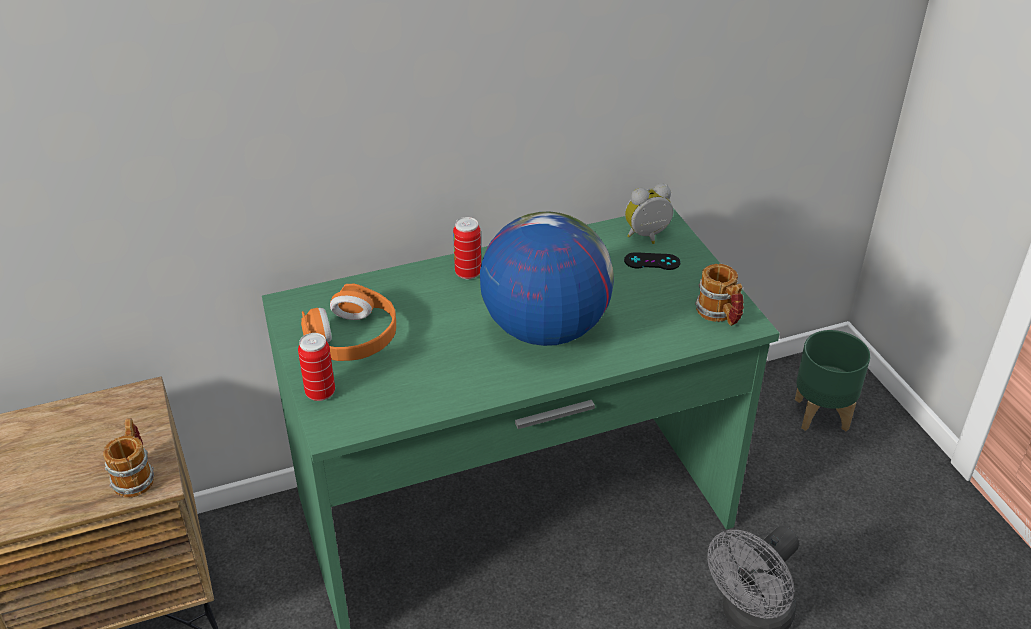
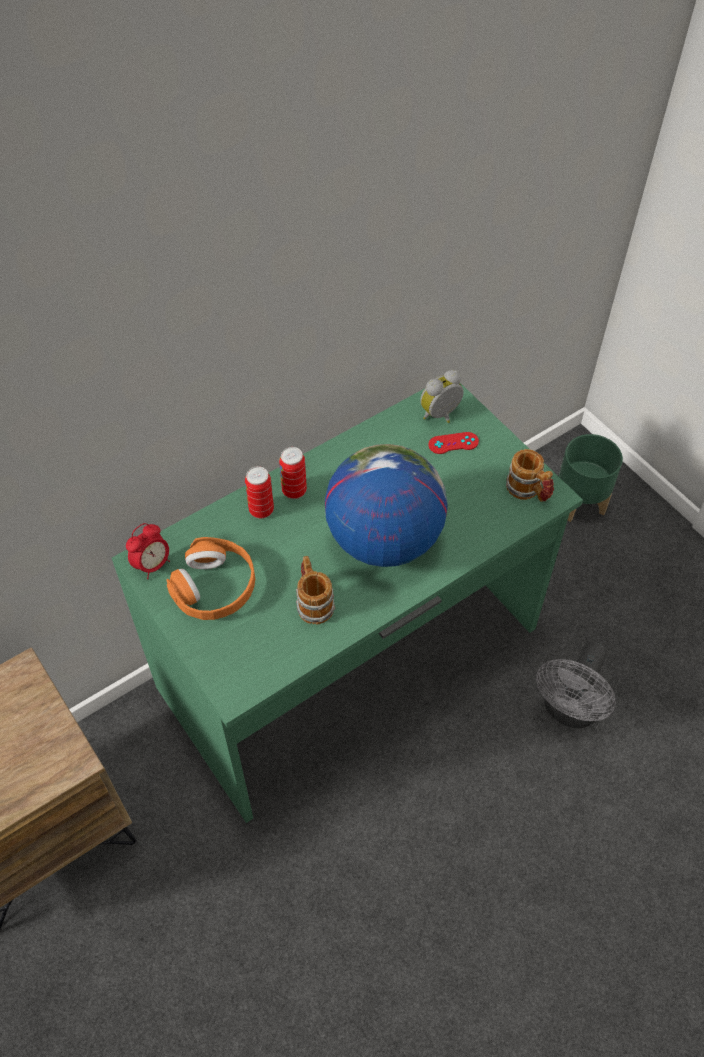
camera: 15 degrees left, 15 degrees up
mug [103,418,154,498] -> mug moved to [296,556,335,624]
can [298,333,335,401] -> can moved to [245,466,274,519]
black game controller [624,252,680,270] -> red game controller [428,432,479,454]
none -> alarm clock [126,523,170,579]

